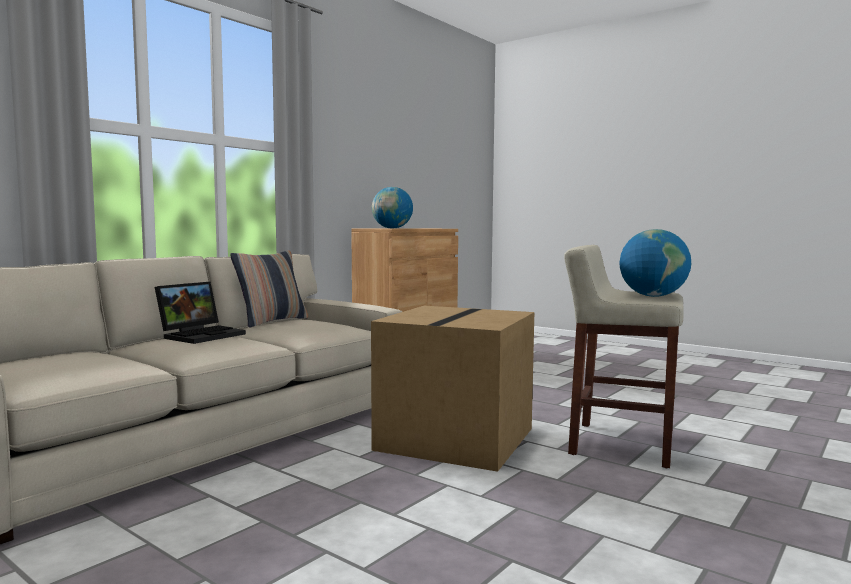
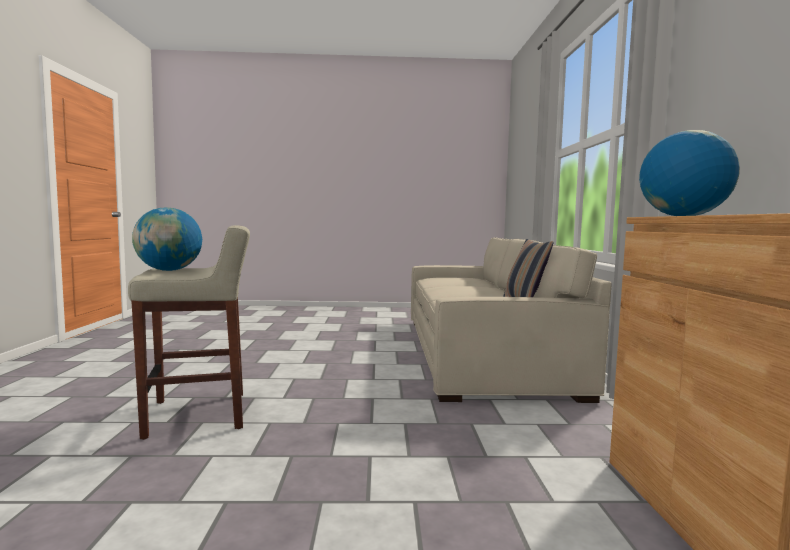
camera: 140 degrees right, 0 degrees up
laptop [155,282,246,344] -> none
cardboard box [371,306,534,472] -> none

